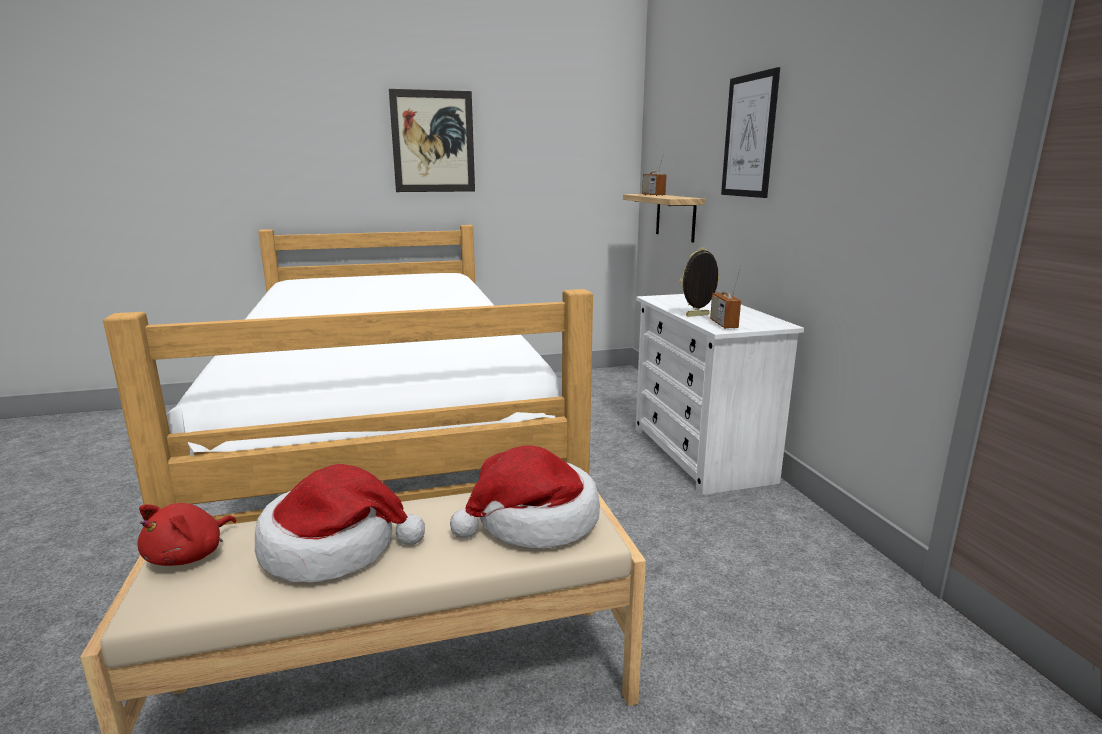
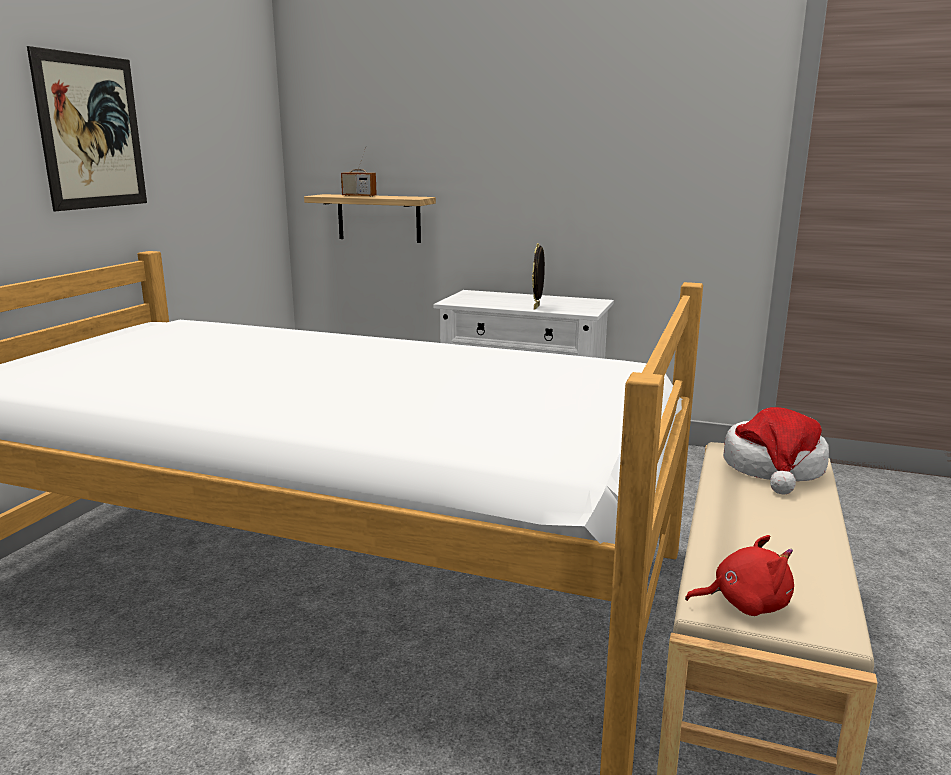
camera: 55 degrees left, 0 degrees up
red plush toy [137,503,236,566] -> red plush toy turned 60 degrees counterclockwise [685,535,794,616]
hat [255,464,425,583] -> none
radio [710,266,741,329] -> none
picture [721,67,780,198] -> none

